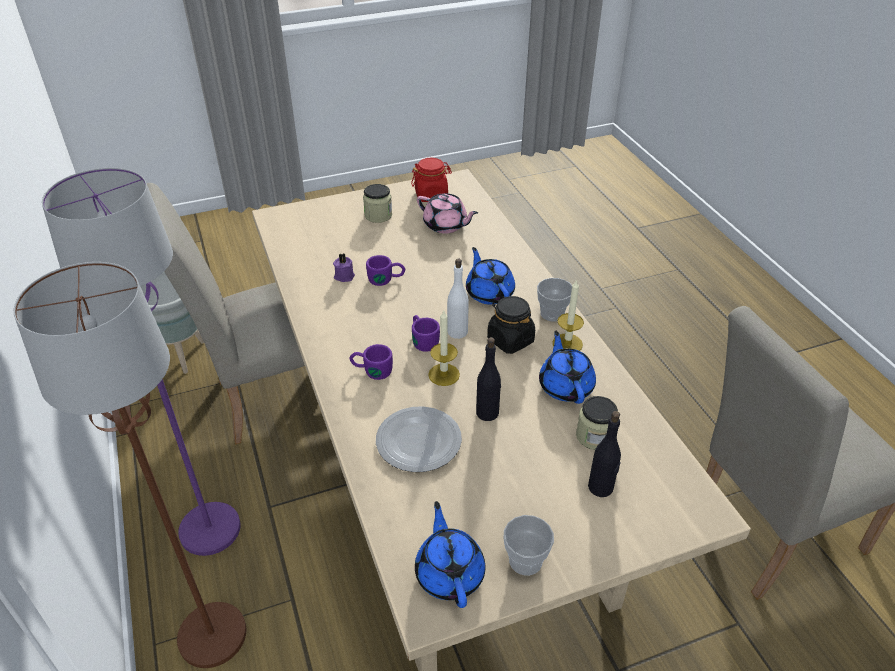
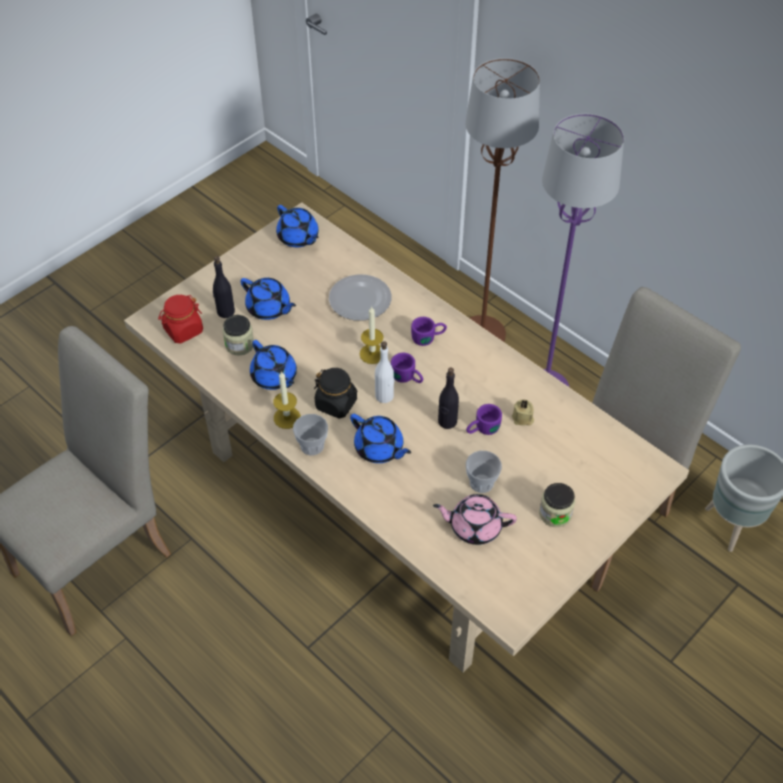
camera: 155 degrees right, 10 degrees up
purple candle [333,253,355,282] -> beige candle [512,400,534,426]
red jar [411,157,452,202] -> red jar moved to [158,295,203,343]
black bottle [476,337,501,421] -> black bottle moved to [438,367,459,429]
cup [503,515,554,576] -> cup moved to [466,451,502,493]
none -> blue teapot [240,278,296,320]

